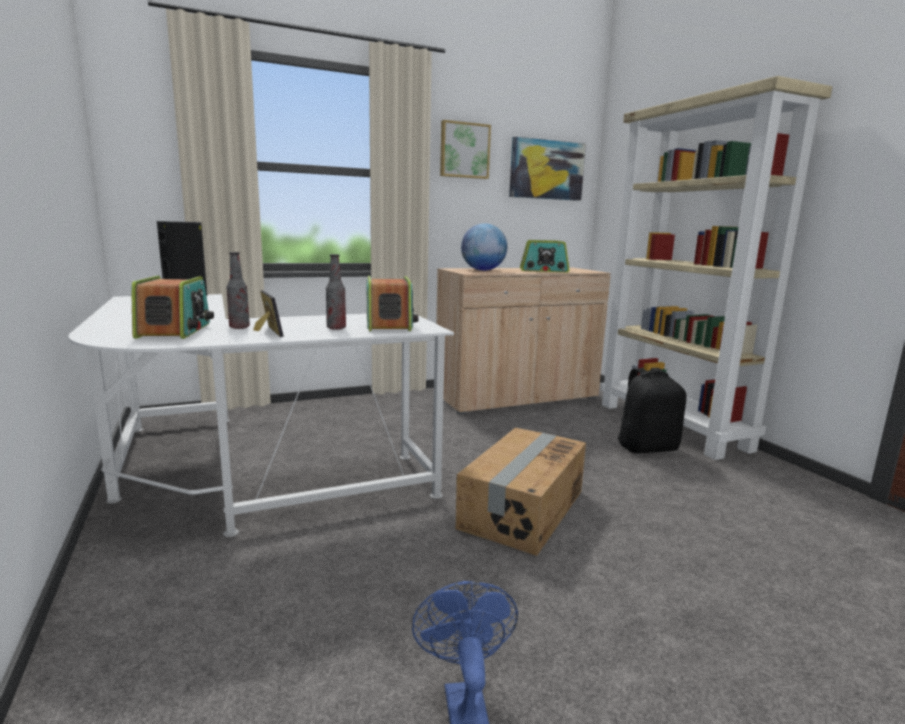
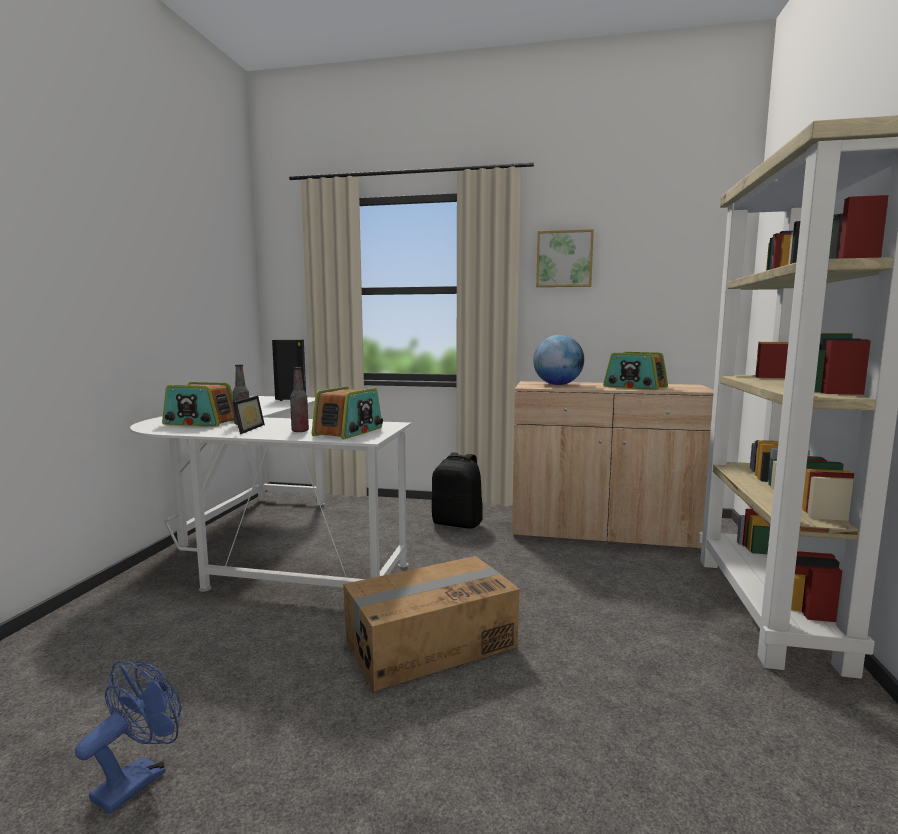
camera: 35 degrees right, 5 degrees down
radio [131,276,214,339] -> radio turned 75 degrees clockwise [162,382,234,427]
picture [509,137,586,201] -> none
black backpack [618,368,686,453] -> black backpack moved to [431,453,483,529]

